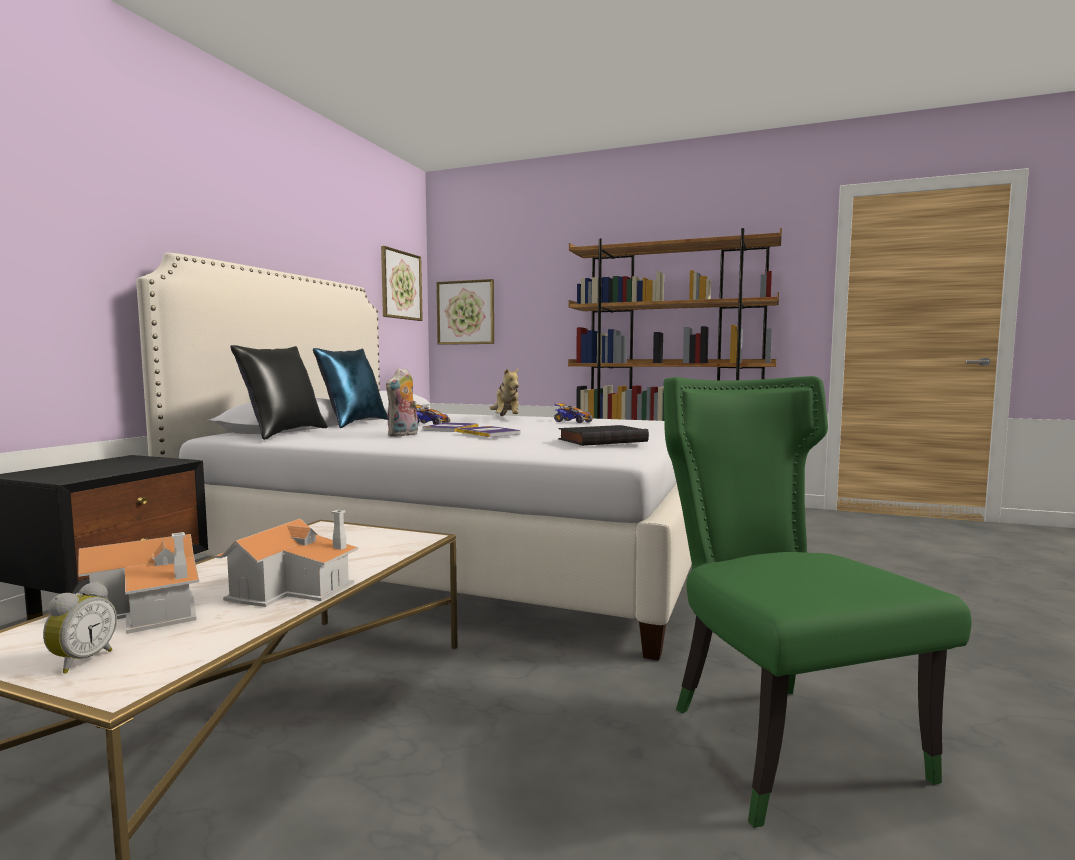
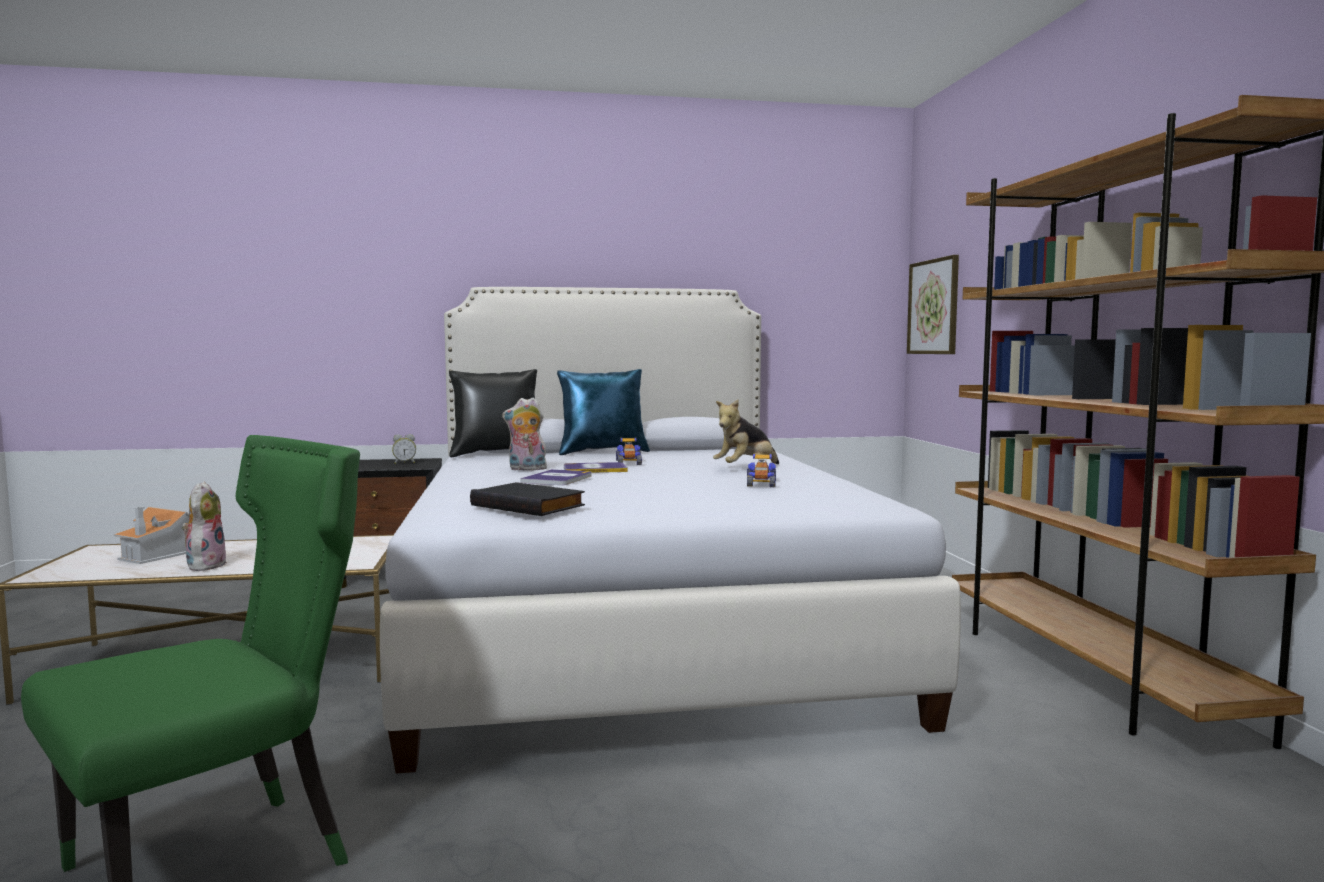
camera: 60 degrees right, 0 degrees up
alarm clock [43,581,117,673] -> alarm clock moved to [392,434,416,464]
toy house [215,510,358,607] -> plush toy [182,482,227,571]
picture [381,246,423,321] -> none

